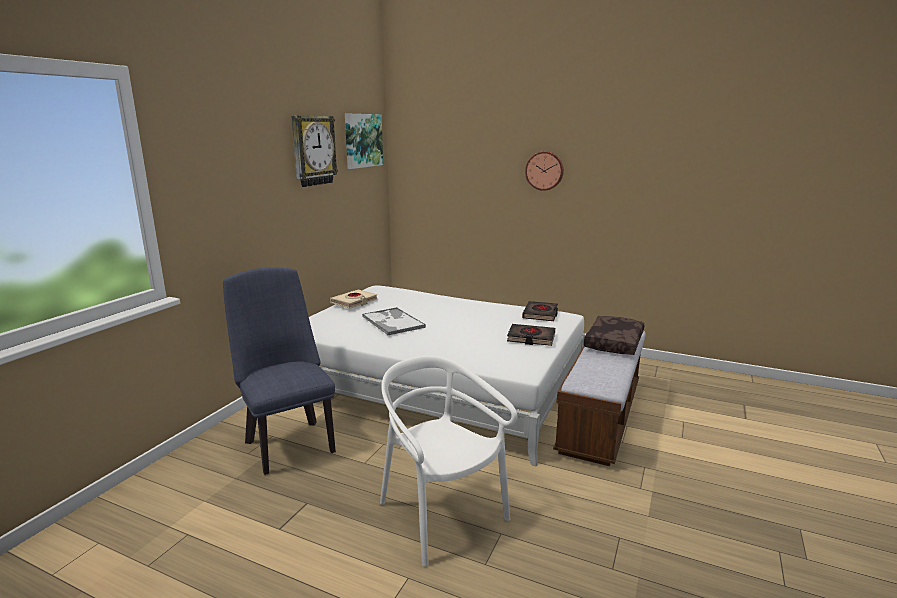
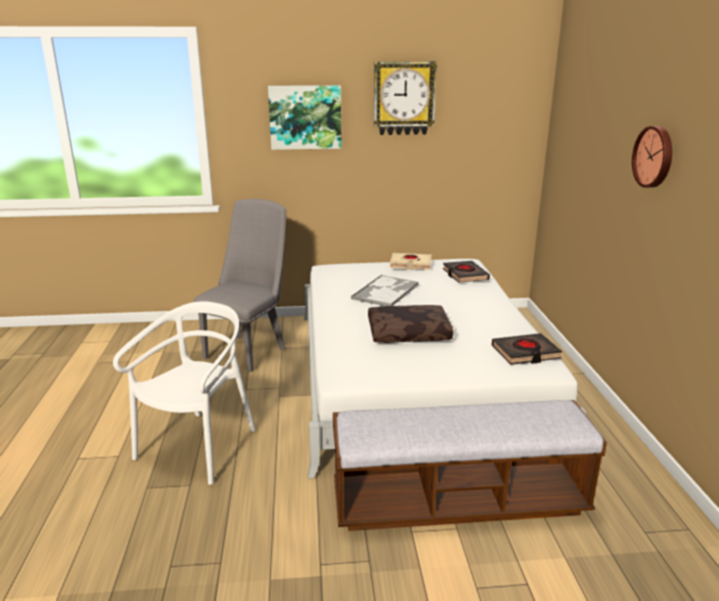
camera: 60 degrees right, 5 degrees up
blue chair [223,267,336,475] -> grey chair [193,199,286,372]
picture [345,114,383,169] -> picture moved to [268,85,342,150]
black book [507,324,555,346] -> black book moved to [443,261,490,283]
brown pillow [584,316,644,355] -> brown pillow moved to [368,305,453,343]

